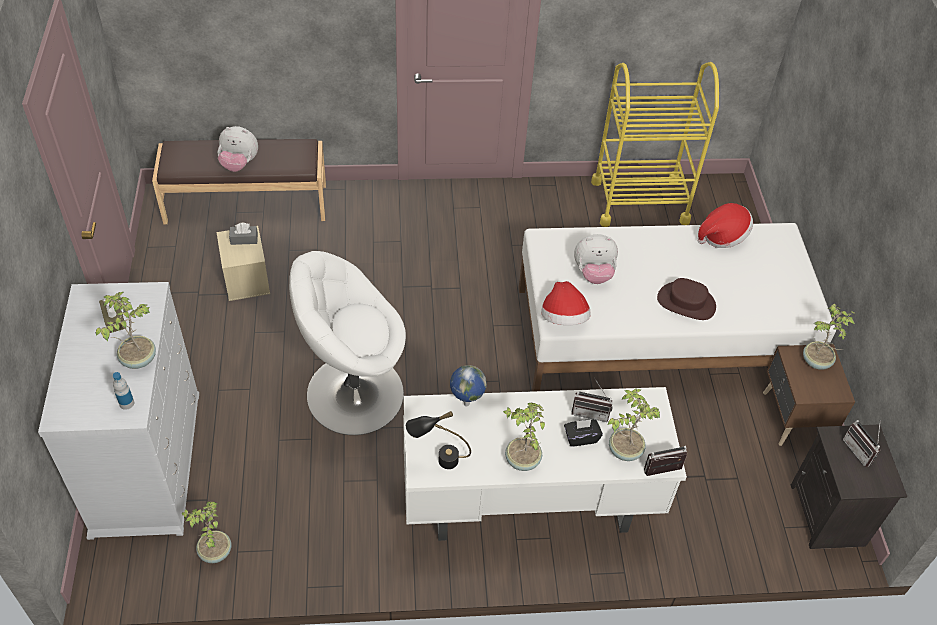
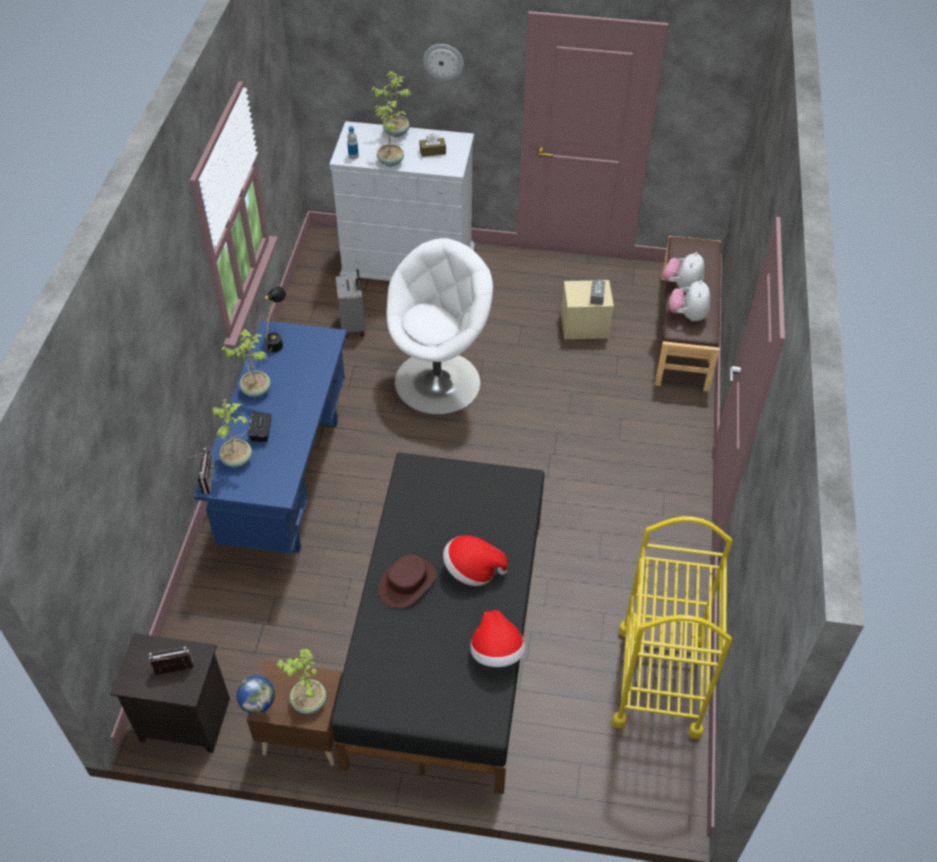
camera: 105 degrees right, 0 degrees up
potted plant [181,501,231,563] -> potted plant moved to [371,71,411,137]
white armchair [289,251,406,435] -> white armchair turned 45 degrees clockwise [387,238,493,415]
white desk [403,387,687,541] -> blue desk [194,320,347,554]
globe [450,365,487,406] -> globe moved to [237,675,275,714]
white bed [519,223,836,391] -> black bed [331,453,544,794]
hat [541,281,591,325] -> hat moved to [443,535,508,586]
radio [572,378,613,422] -> none
plush toy [574,234,618,284] -> plush toy moved to [669,280,710,322]
none -> grey suitcase [336,269,365,338]
none -> wall clock [423,44,464,80]

